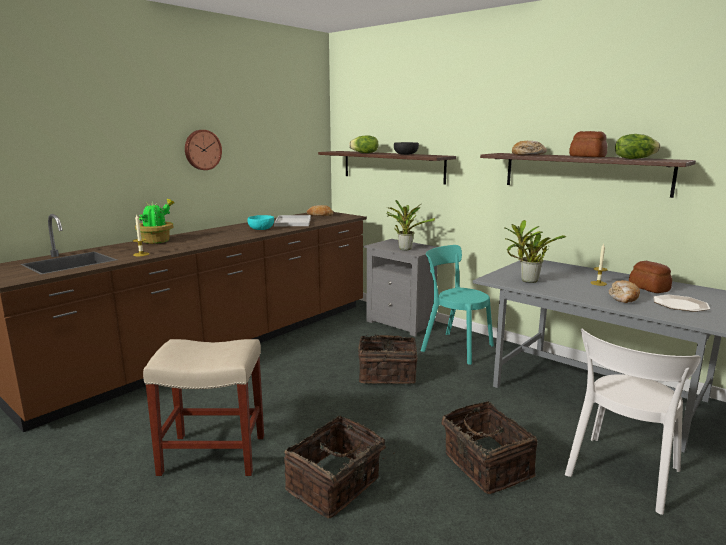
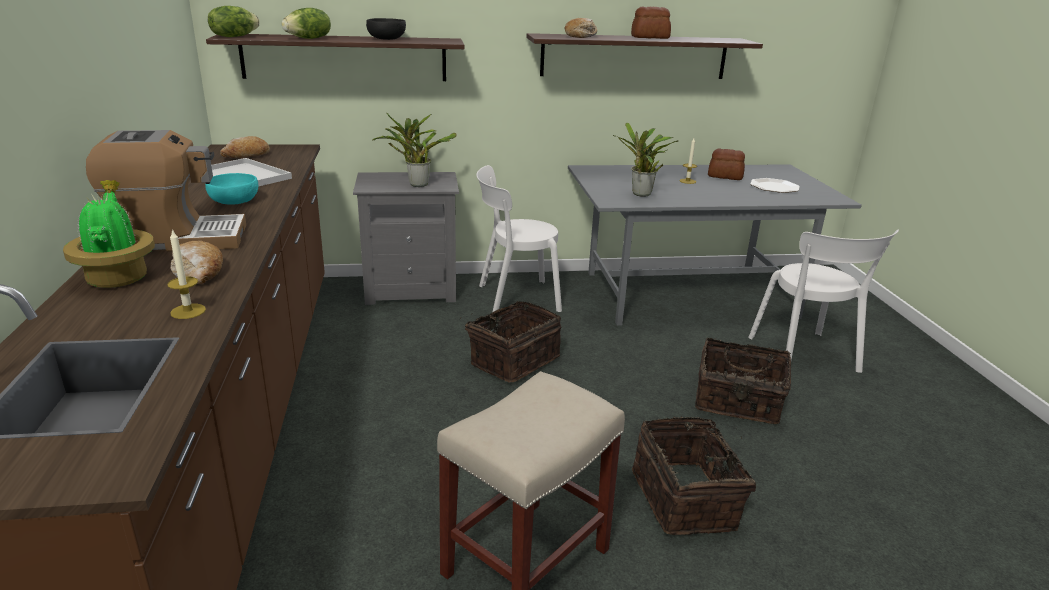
camera: 50 degrees left, 10 degrees up
wall clock [185,130,222,170] -> none
turquoise chair [421,245,494,365] -> white chair [476,165,562,312]
bread [609,280,640,303] -> bread moved to [171,241,223,284]
lettuce [615,134,660,159] -> lettuce moved to [208,6,260,37]
none -> coffee machine [86,130,246,252]

